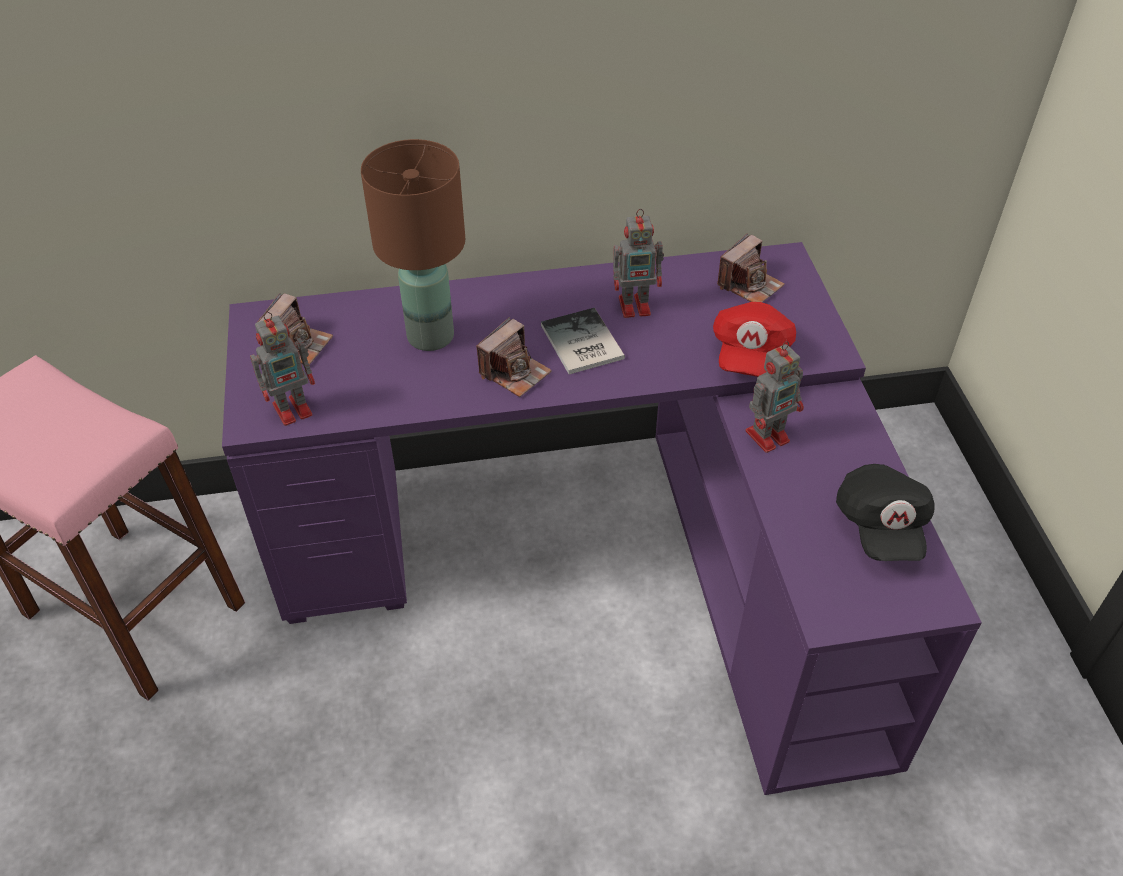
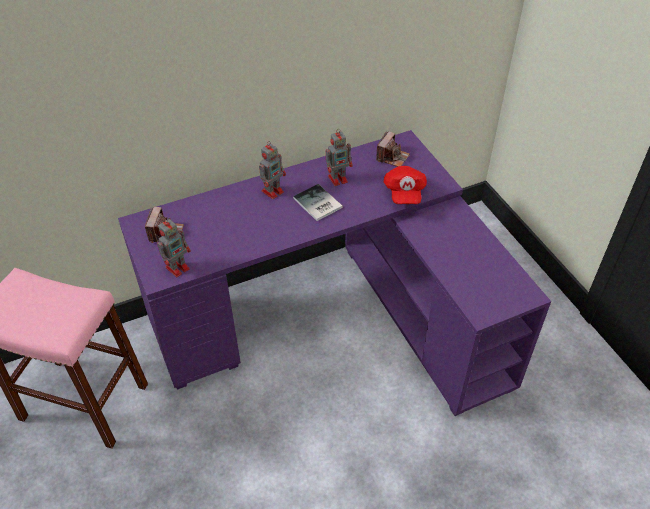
camera: 15 degrees left, 0 degrees up
brown table lamp [361,139,465,351] -> none
camera [476,317,552,397] -> none
toy robot [745,341,804,453] -> toy robot moved to [259,141,286,199]
black cap [836,464,934,561] -> none

